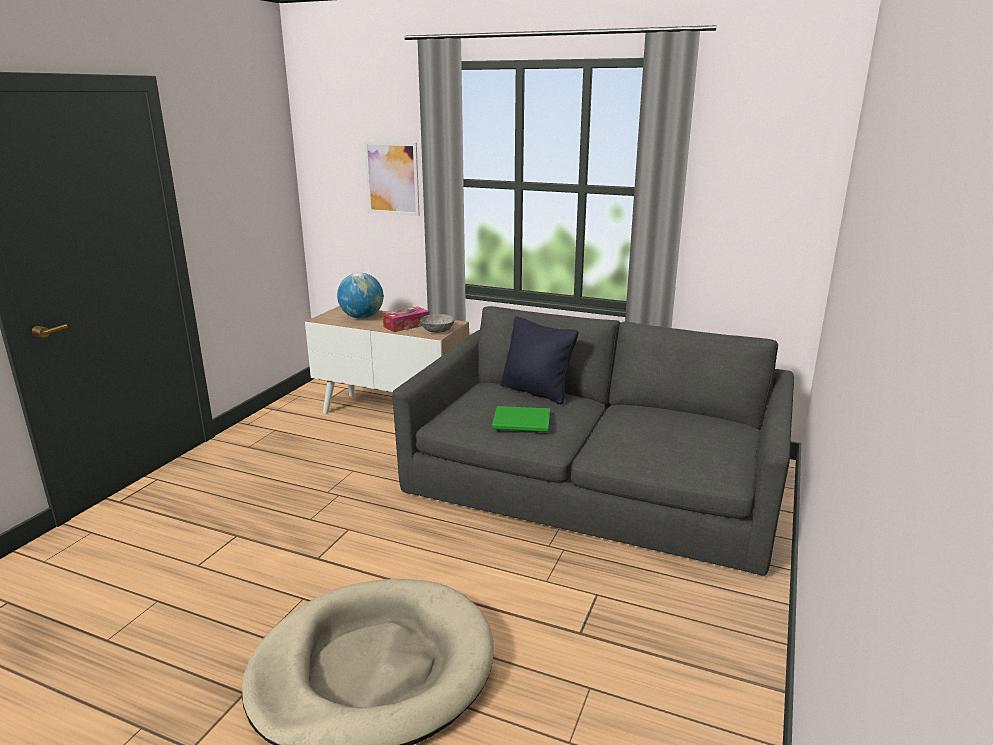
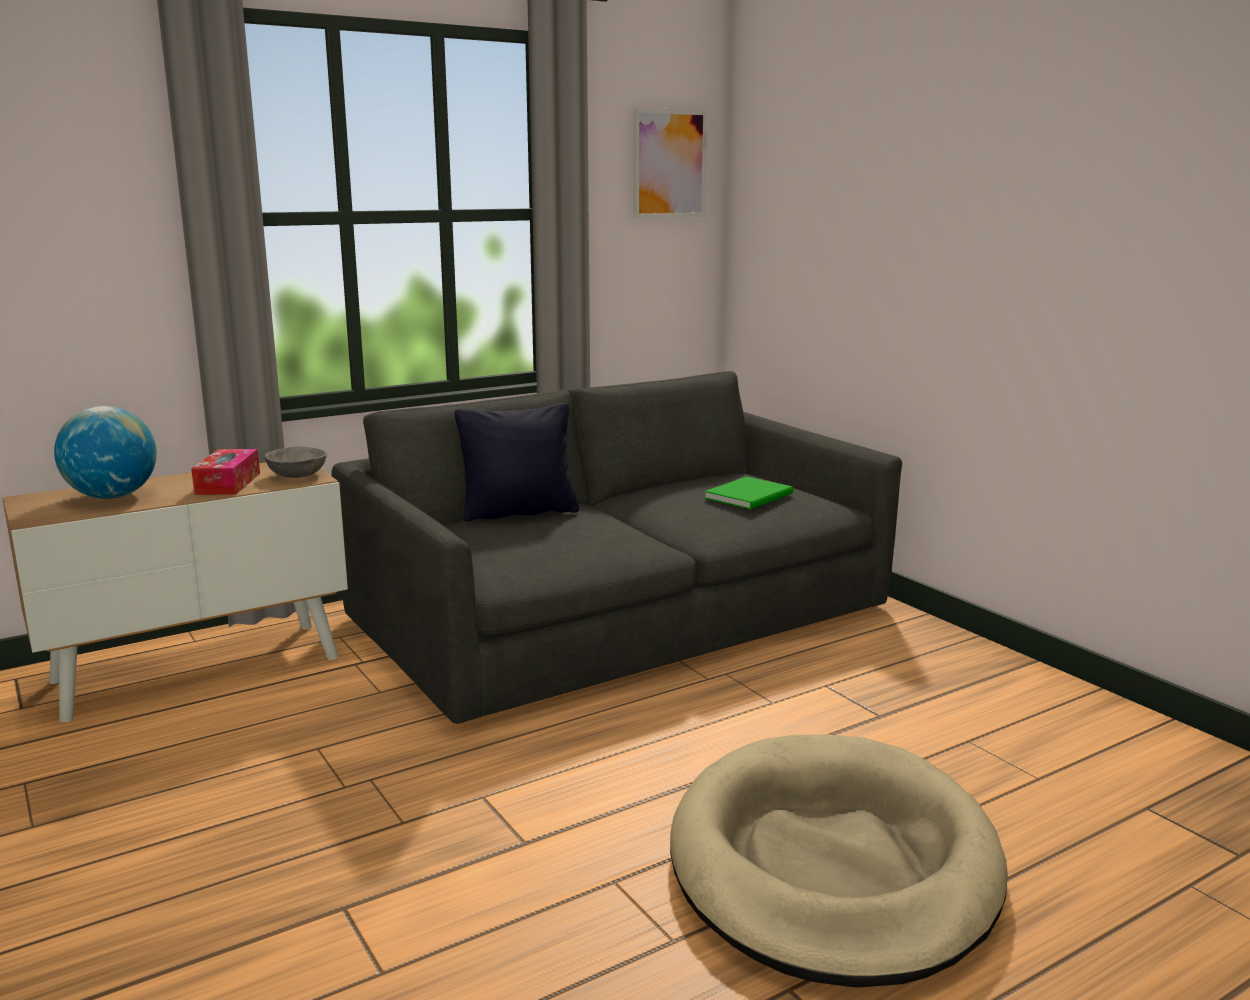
camera: 55 degrees left, 5 degrees down
picture [364,141,420,216] -> picture moved to [633,108,707,219]
green book [492,406,550,432] -> green book moved to [705,477,793,509]

